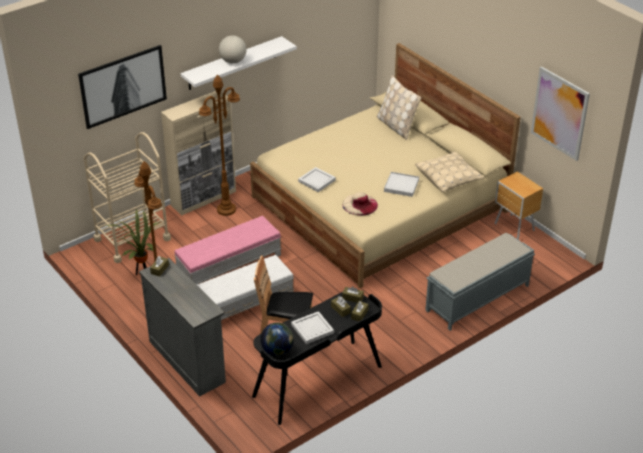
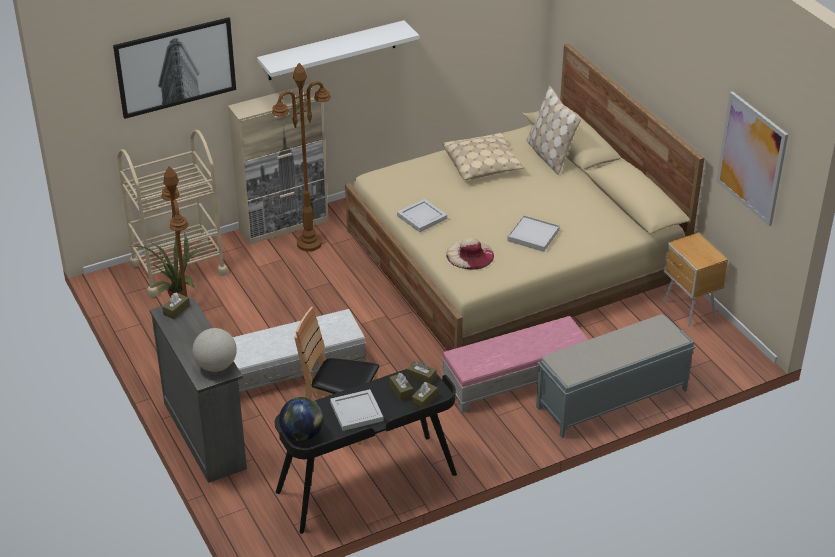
camera: 10 degrees right, 0 degrees up
pink ottoman [174,216,282,285] -> pink ottoman moved to [442,316,589,413]
globe [219,35,246,63] -> globe moved to [193,328,237,372]
beige pillow [415,152,484,192] -> beige pillow moved to [442,133,524,180]

